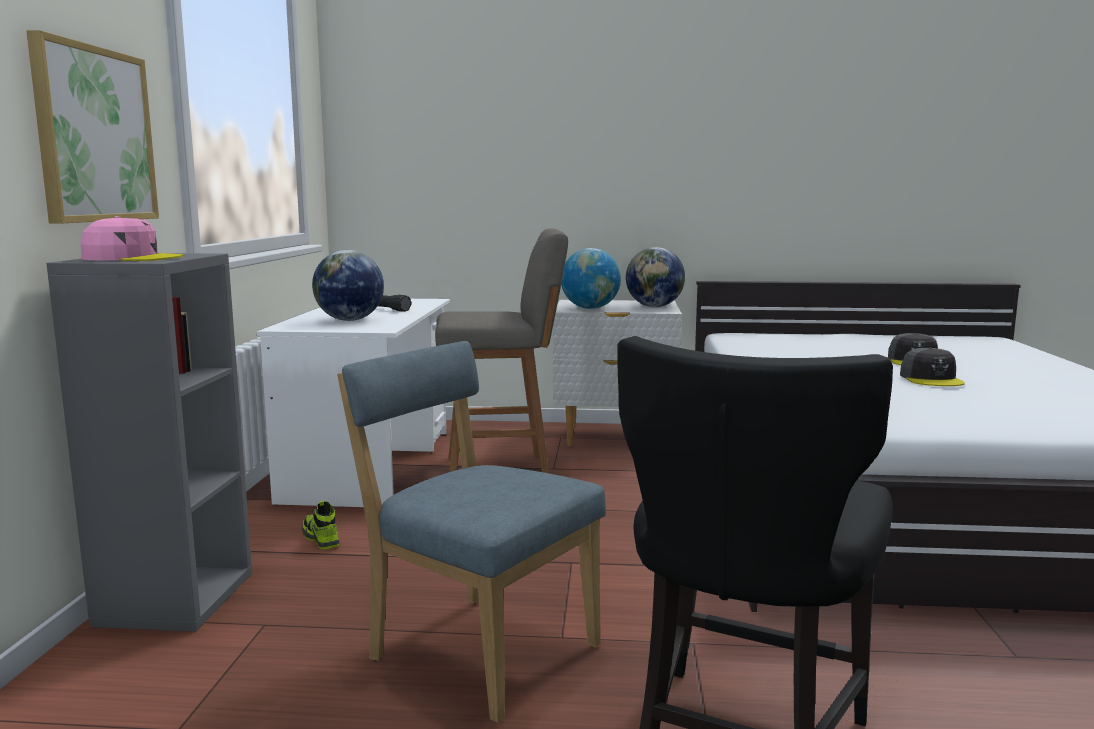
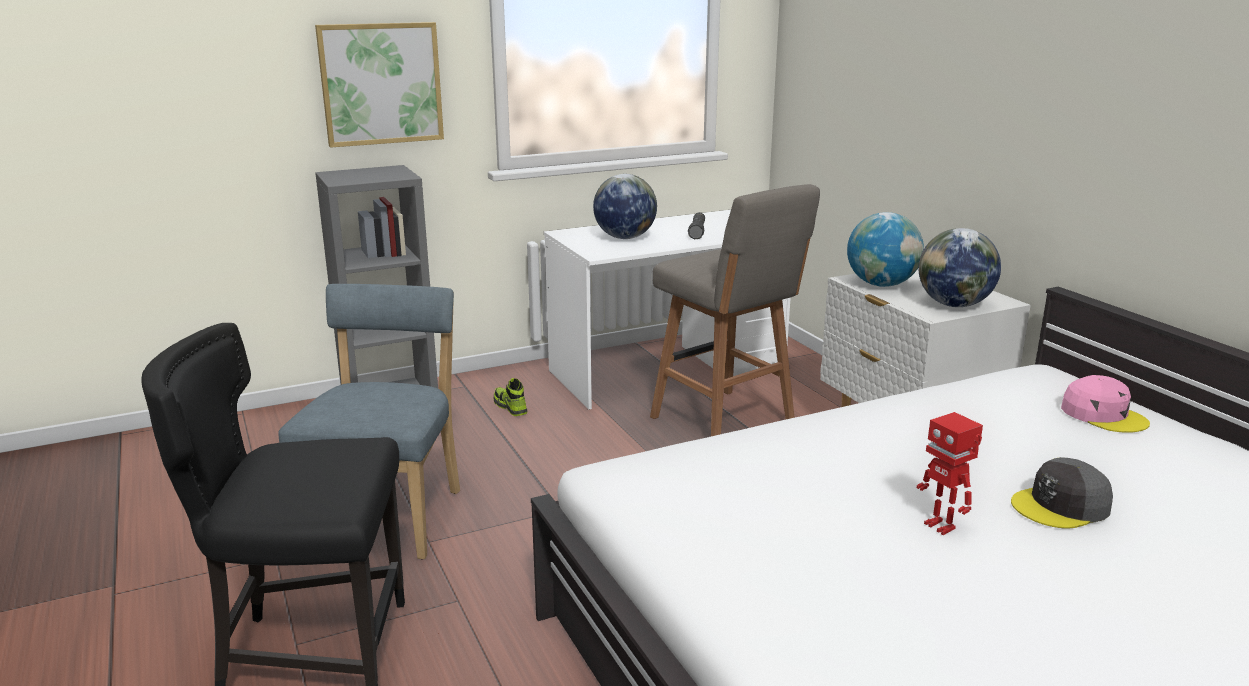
camera: 60 degrees right, 10 degrees up
pink cap [81,216,184,261] -> pink cap moved to [1061,375,1150,433]
shoe [302,501,339,549] -> shoe turned 60 degrees counterclockwise [494,378,528,416]
grey cap [900,347,965,386] -> toy robot [917,412,983,535]

